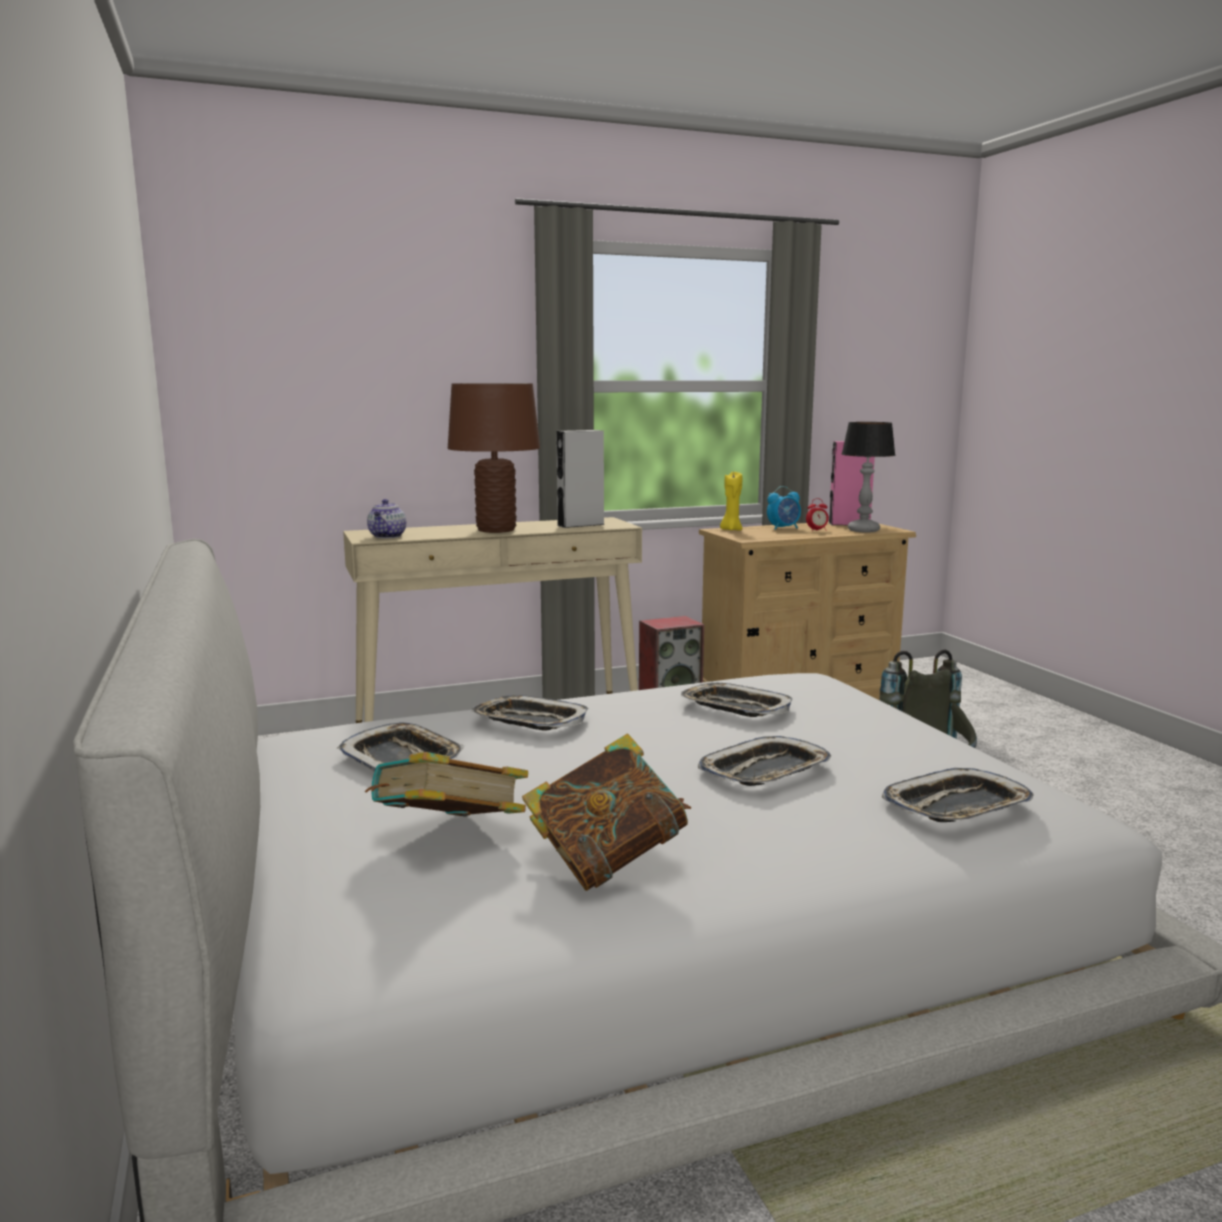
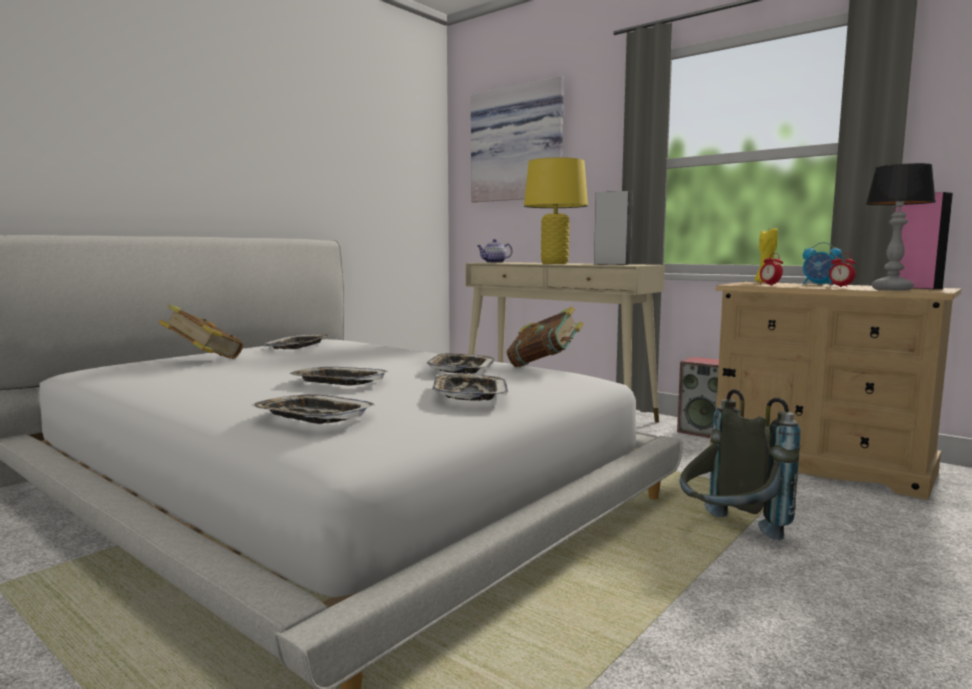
camera: 60 degrees right, 5 degrees down
brown table lamp [448,383,540,533] -> yellow table lamp [524,157,588,264]
tray [472,695,589,731] -> tray moved to [433,374,508,401]
book [522,734,692,891] -> book moved to [507,307,583,367]
none -> picture [471,76,564,202]
none -> alarm clock [760,253,783,286]

